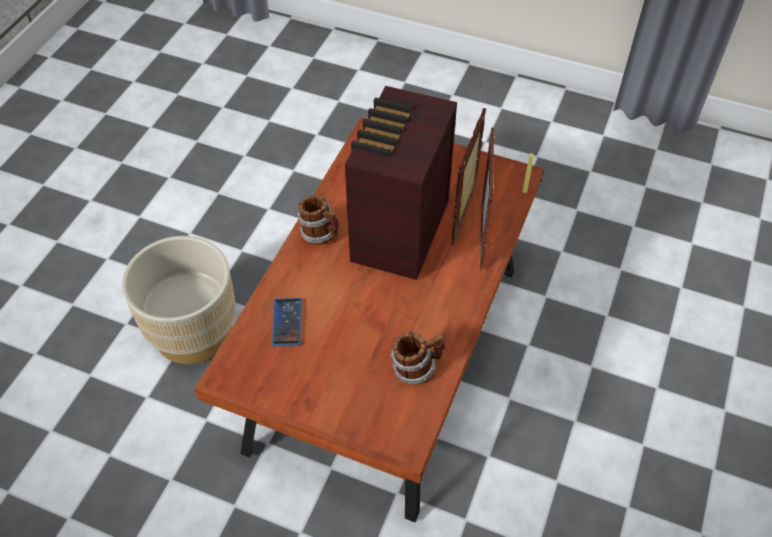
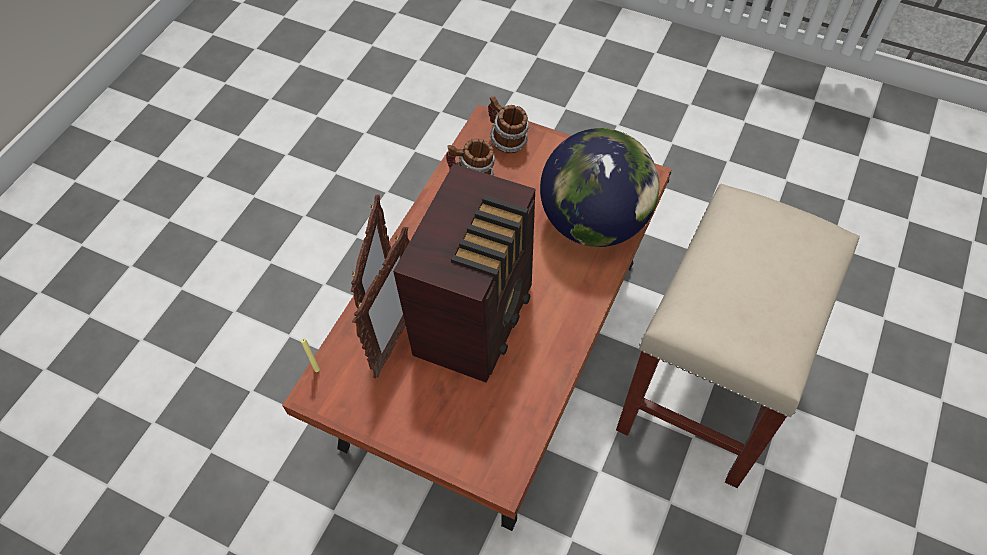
camera: 175 degrees left, 5 degrees up
beige planter [122,236,236,364] -> beige stool [616,184,860,488]
phone [272,298,302,346] -> globe [540,128,659,247]
mug [297,195,339,245] -> mug moved to [488,96,529,154]

